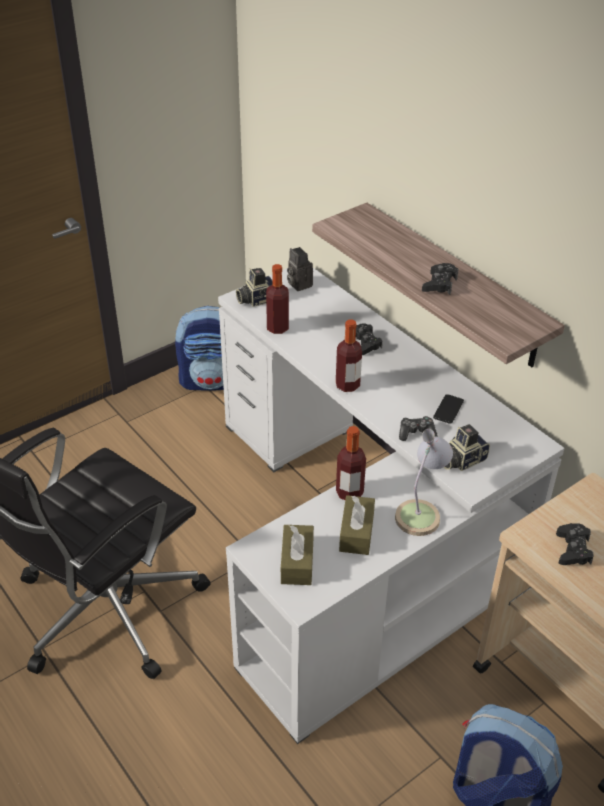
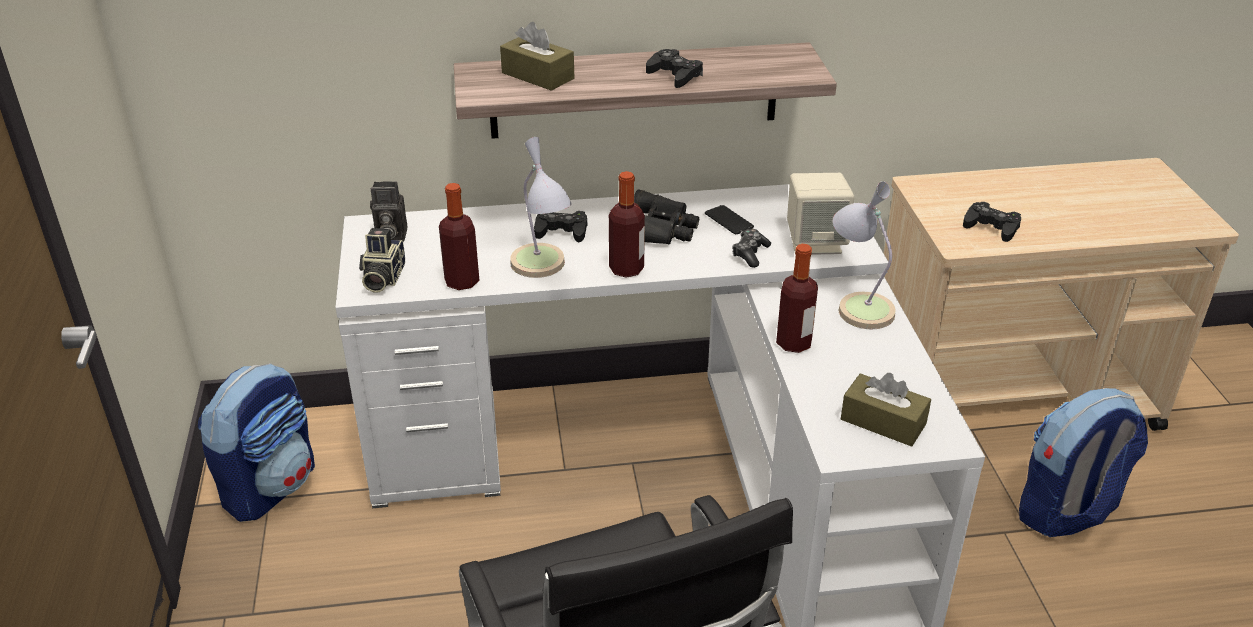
camera: 60 degrees left, 5 degrees down
brown tissue box [339,495,375,555] -> brown tissue box moved to [500,22,574,91]
camera [444,424,490,471] -> beige speaker [787,173,854,255]
none -> table lamp [510,137,572,278]
none -> black binoculars [634,190,699,244]

